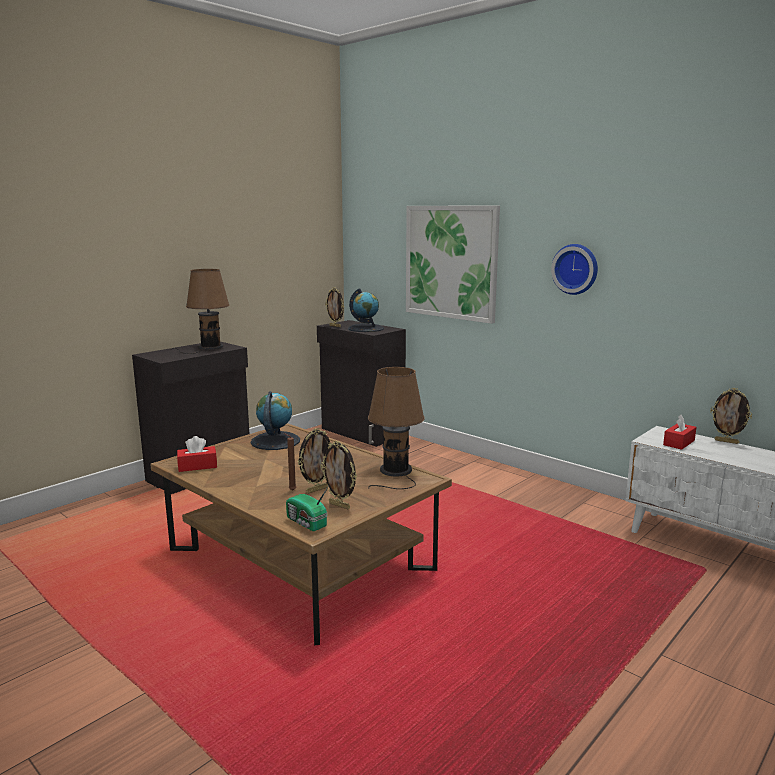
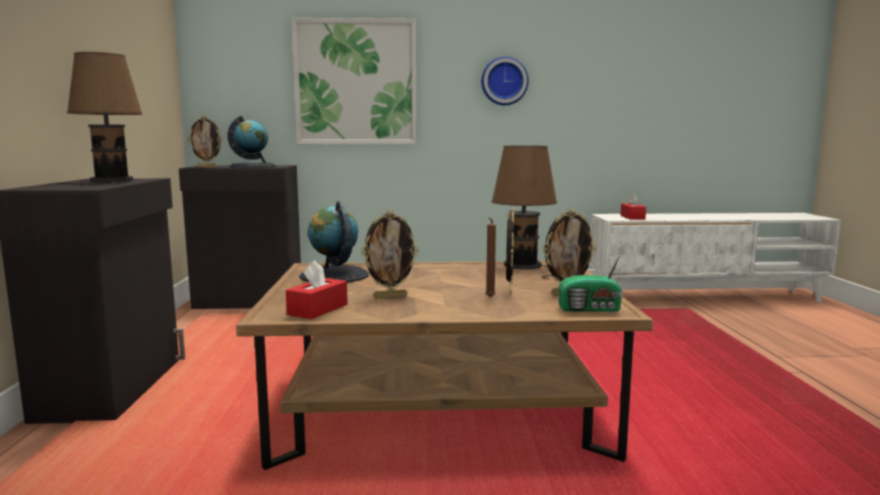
camera: 45 degrees left, 5 degrees down
picture frame [710,388,752,444] -> picture frame moved to [361,210,419,298]

